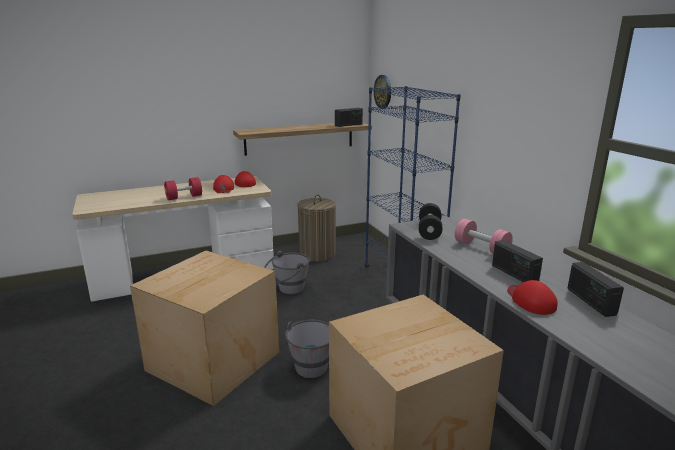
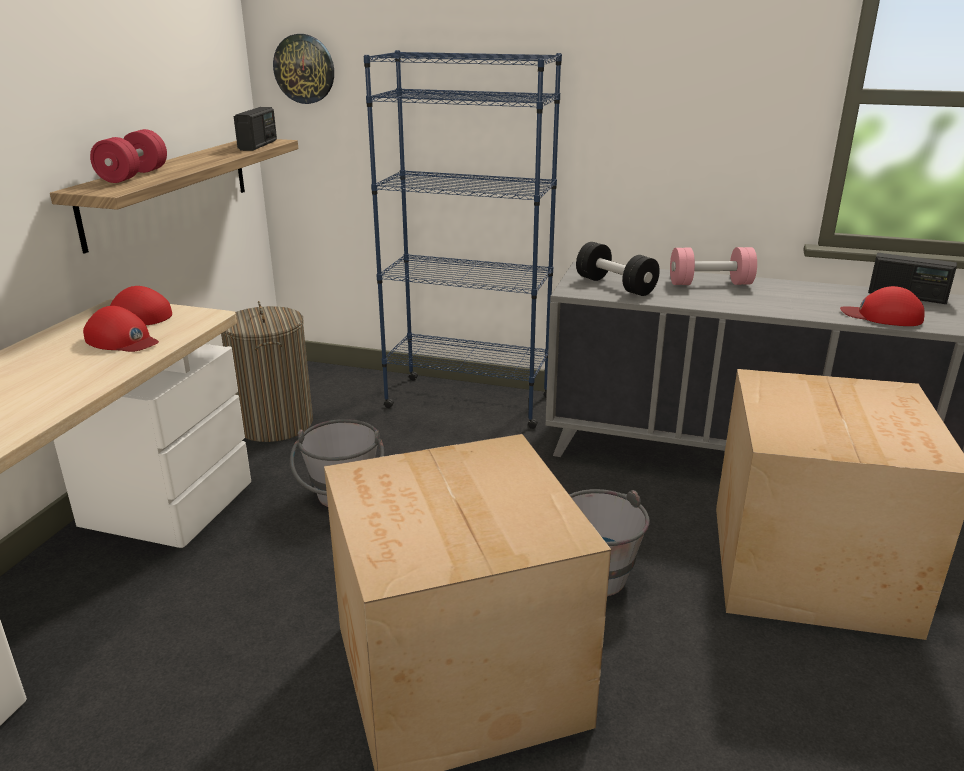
camera: 50 degrees left, 5 degrees up
red dumbbell [164,177,202,200] -> red dumbbell moved to [90,129,167,183]
radio [492,240,543,282] -> none

